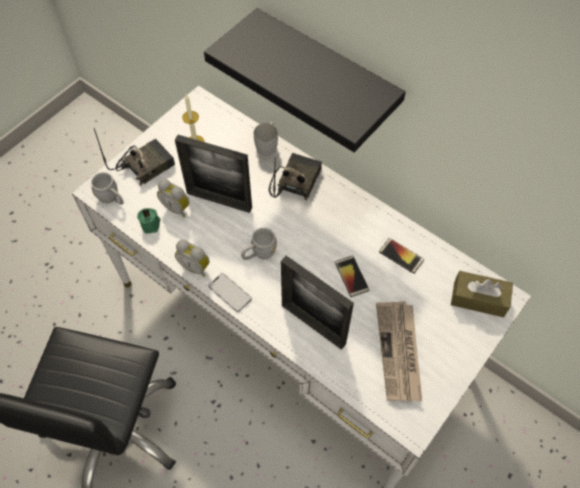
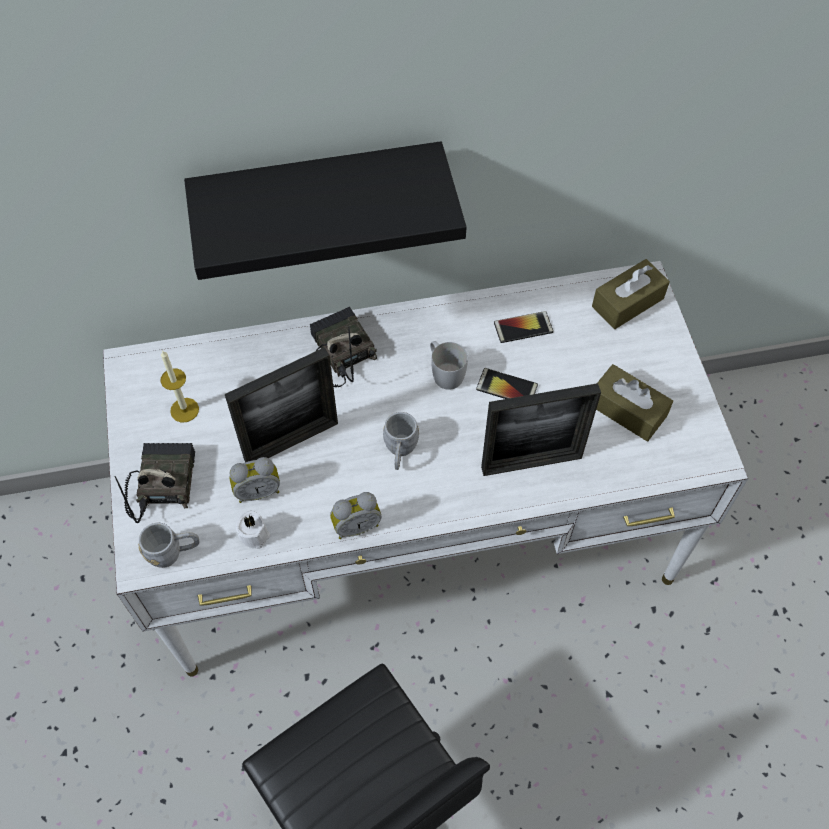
camera: 50 degrees left, 0 degrees up
green candle [137,208,161,234] -> white candle [236,511,270,549]
phone [208,273,252,312] -> none
white mug [254,122,278,156] -> white mug moved to [430,341,468,390]
newspaper [376,301,422,401] -> brown tissue box [596,364,673,441]

